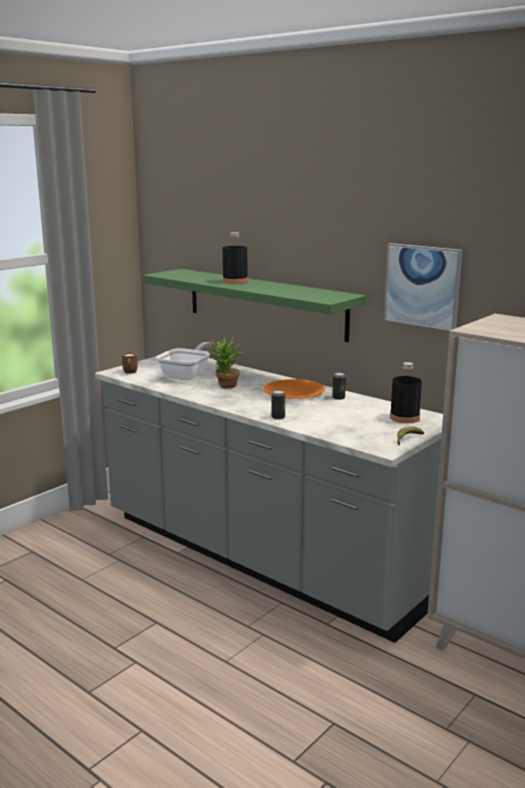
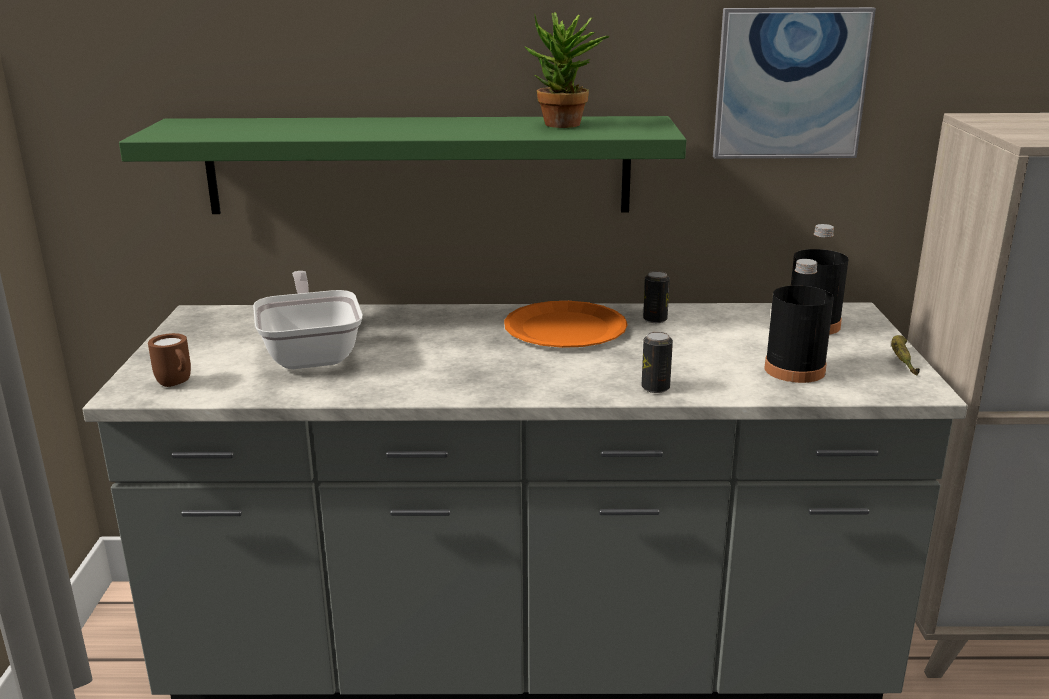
camera: 40 degrees left, 5 degrees up
potted plant [207,336,244,389] -> potted plant moved to [524,12,609,128]
black bottle [223,232,248,284] -> black bottle moved to [765,259,834,383]

